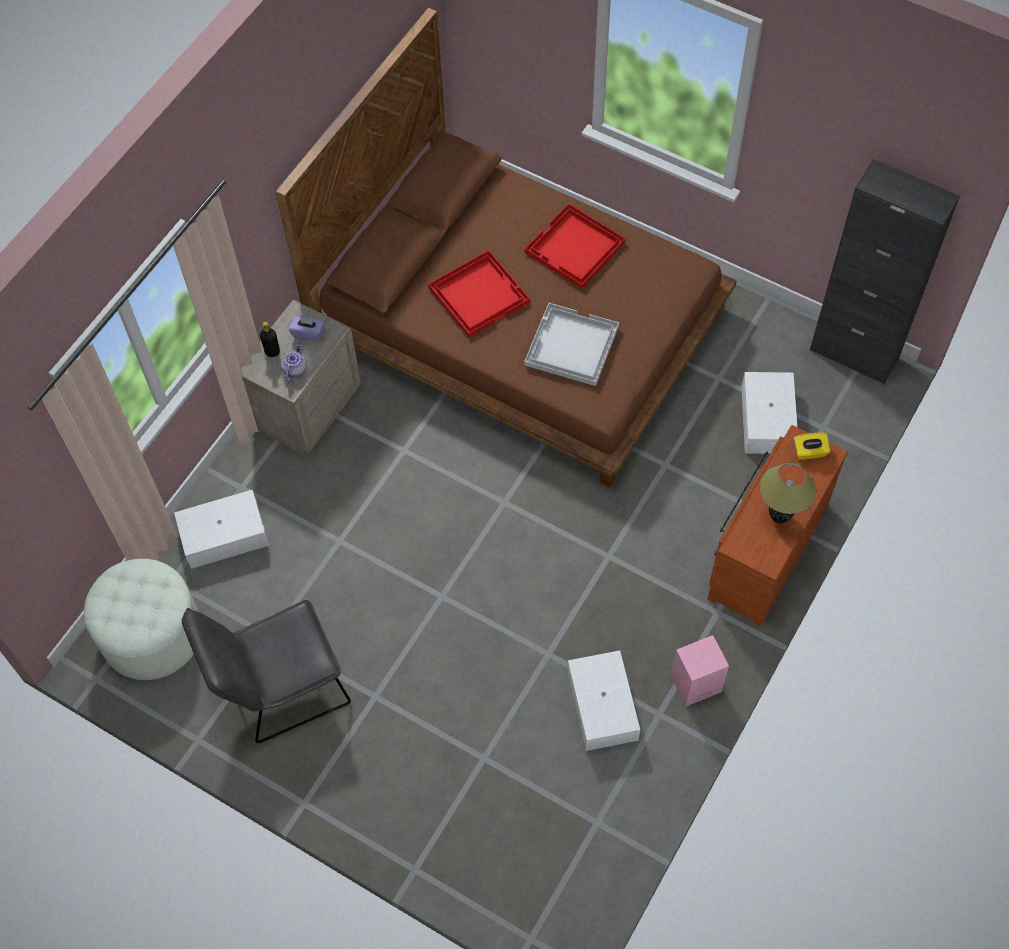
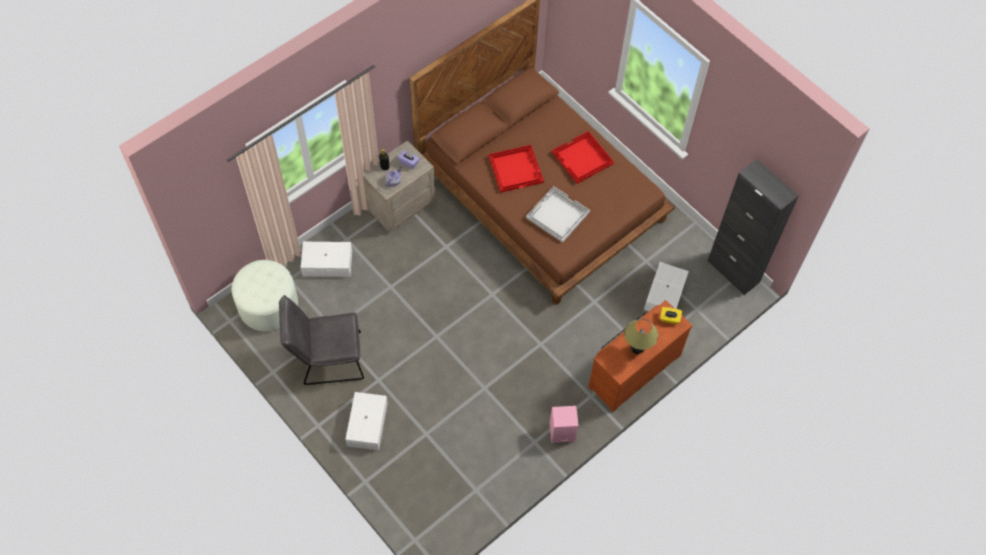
camera: 15 degrees right, 0 degrees up
white storage box [567,650,640,751] -> white storage box moved to [345,392,388,450]

